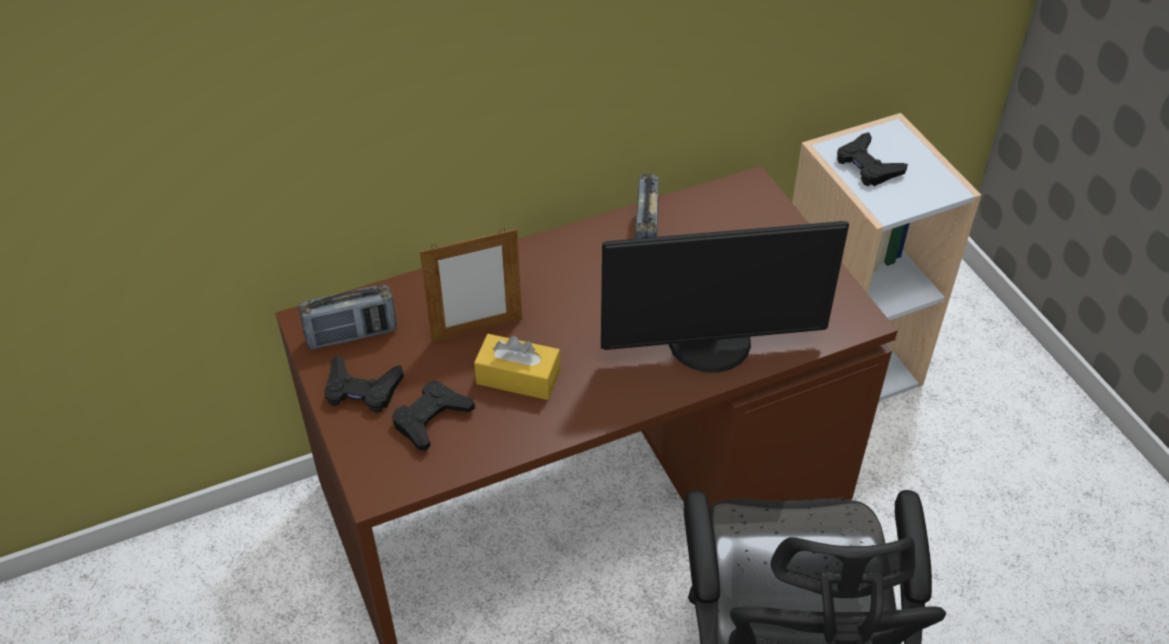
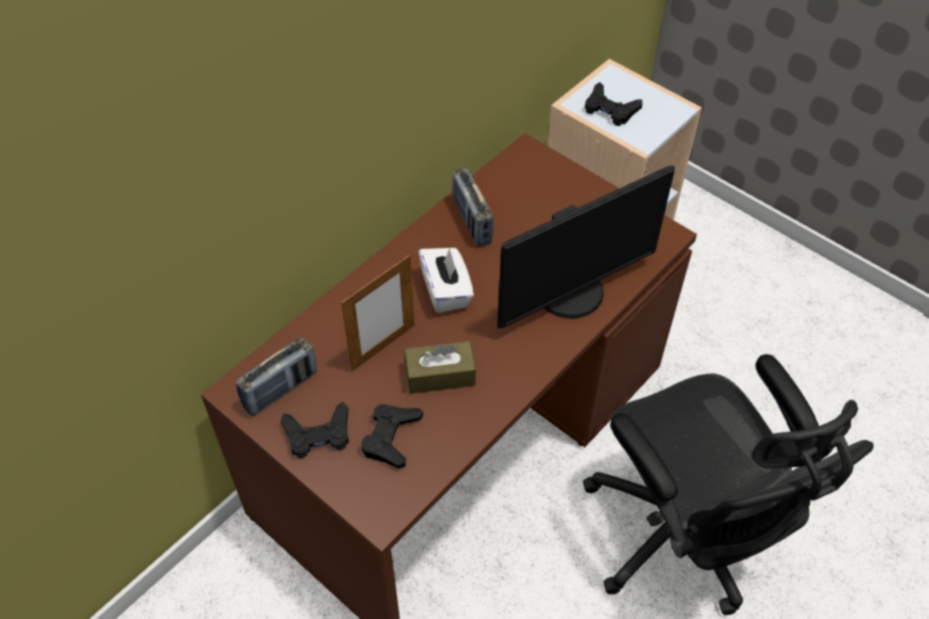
camera: 25 degrees left, 5 degrees up
yellow tissue box [474,334,560,400] -> brown tissue box [404,341,476,394]
none -> white tissue box [418,248,474,313]

